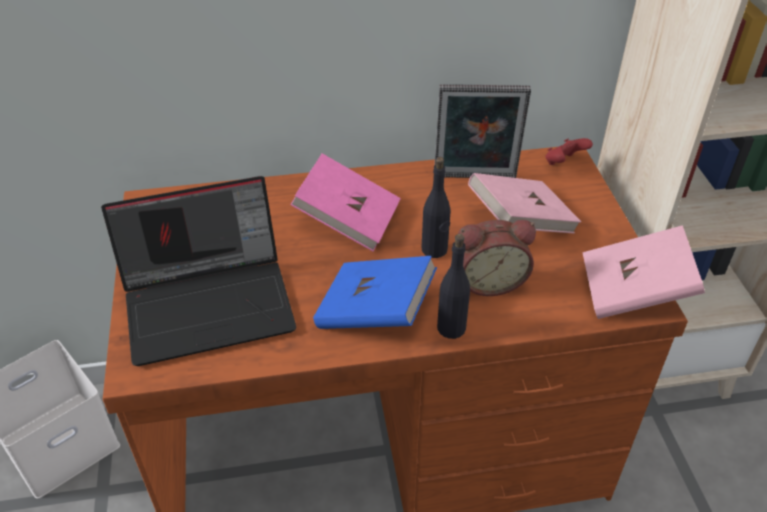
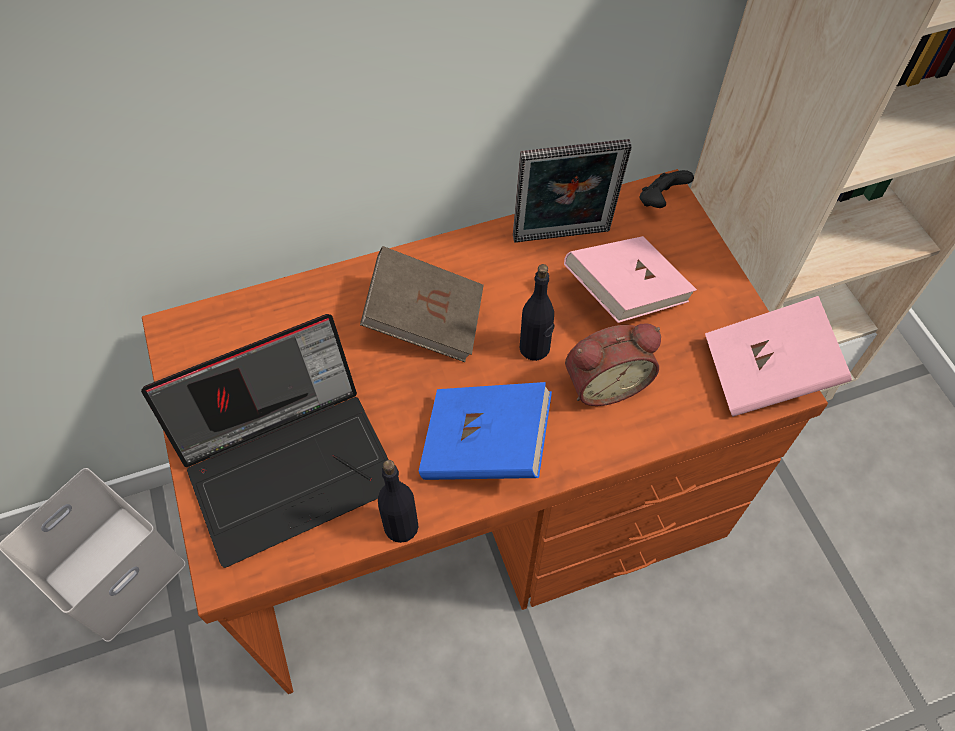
camera: 10 degrees left, 15 degrees up
pink book [290,153,401,251] -> brown book [360,246,484,362]
black bottle [437,234,470,339] -> black bottle moved to [378,460,419,543]
red game controller [546,138,593,165] -> black game controller [640,170,694,208]

